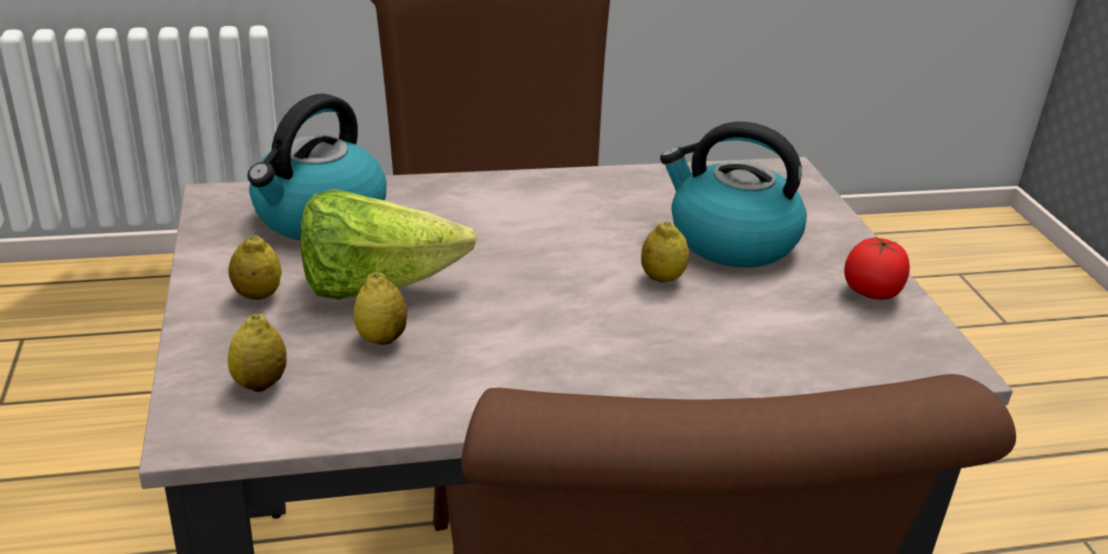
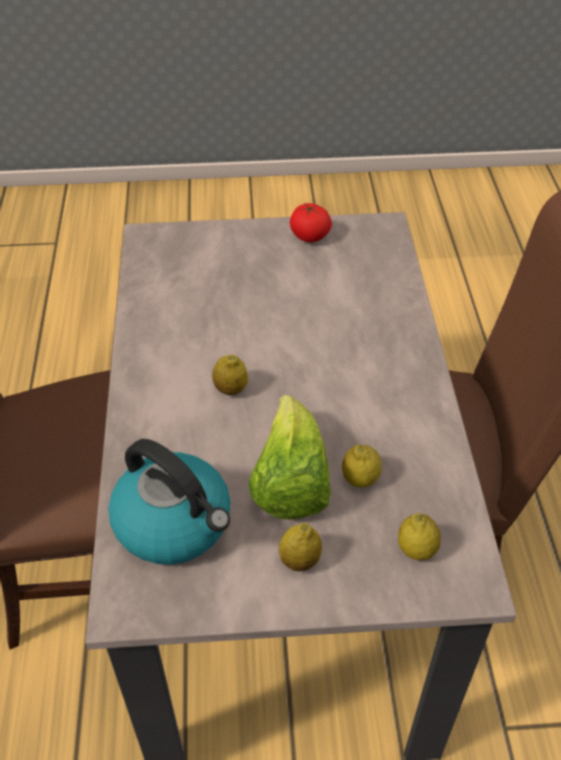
camera: 80 degrees left, 15 degrees up
lemon [641,222,689,282] -> lemon moved to [212,355,248,395]
kettle [660,121,807,267] -> none

